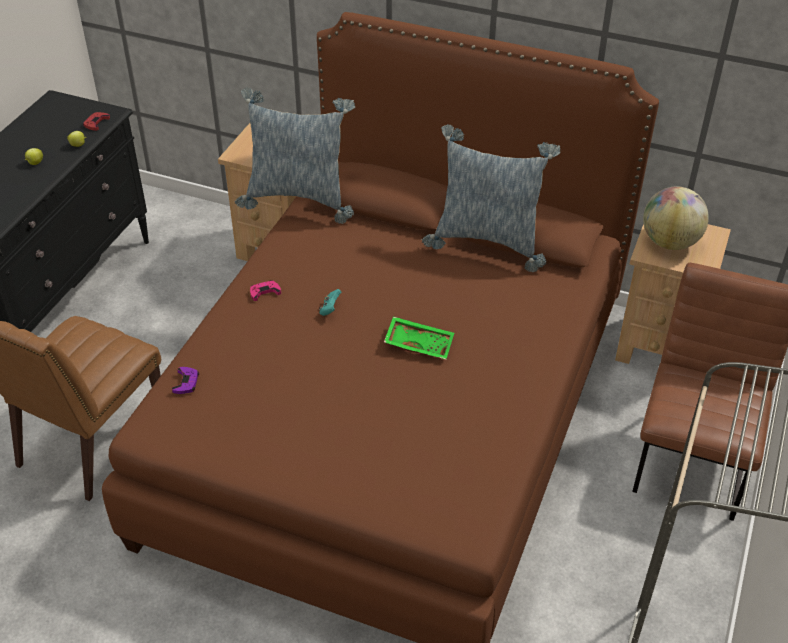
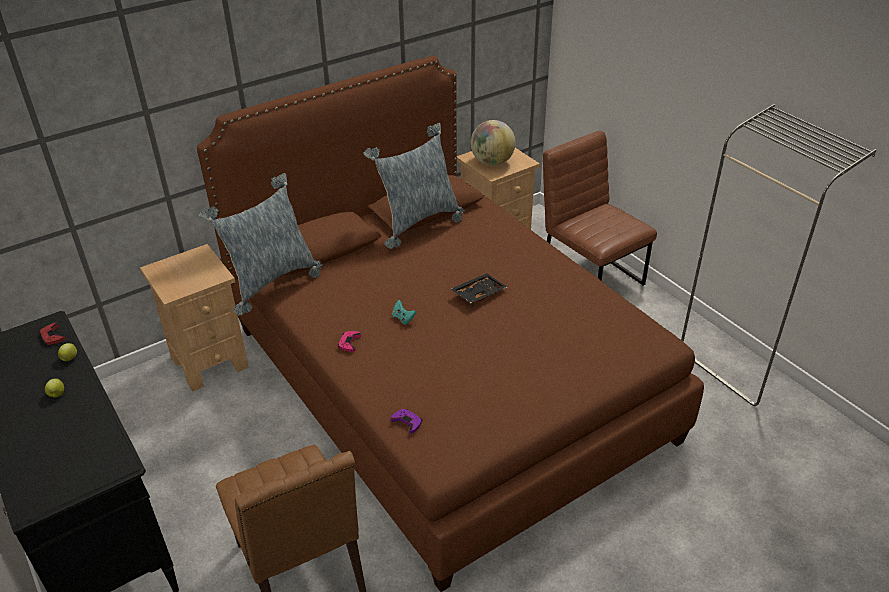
camera: 55 degrees left, 5 degrees down
green tray [384,316,454,360] -> black tray [451,273,507,303]

